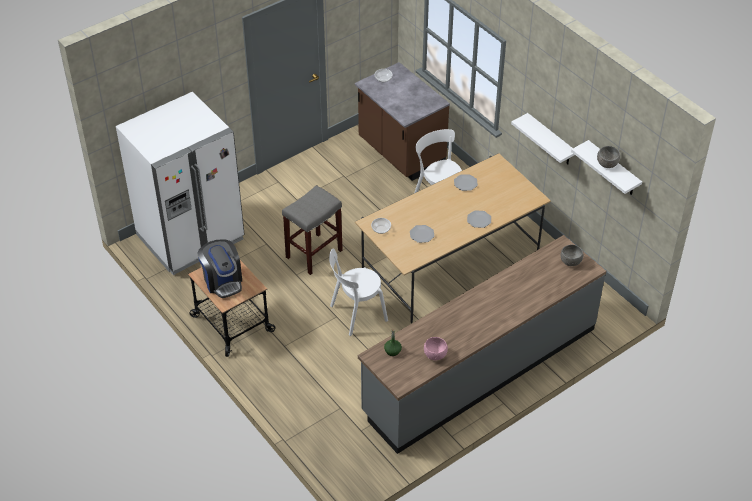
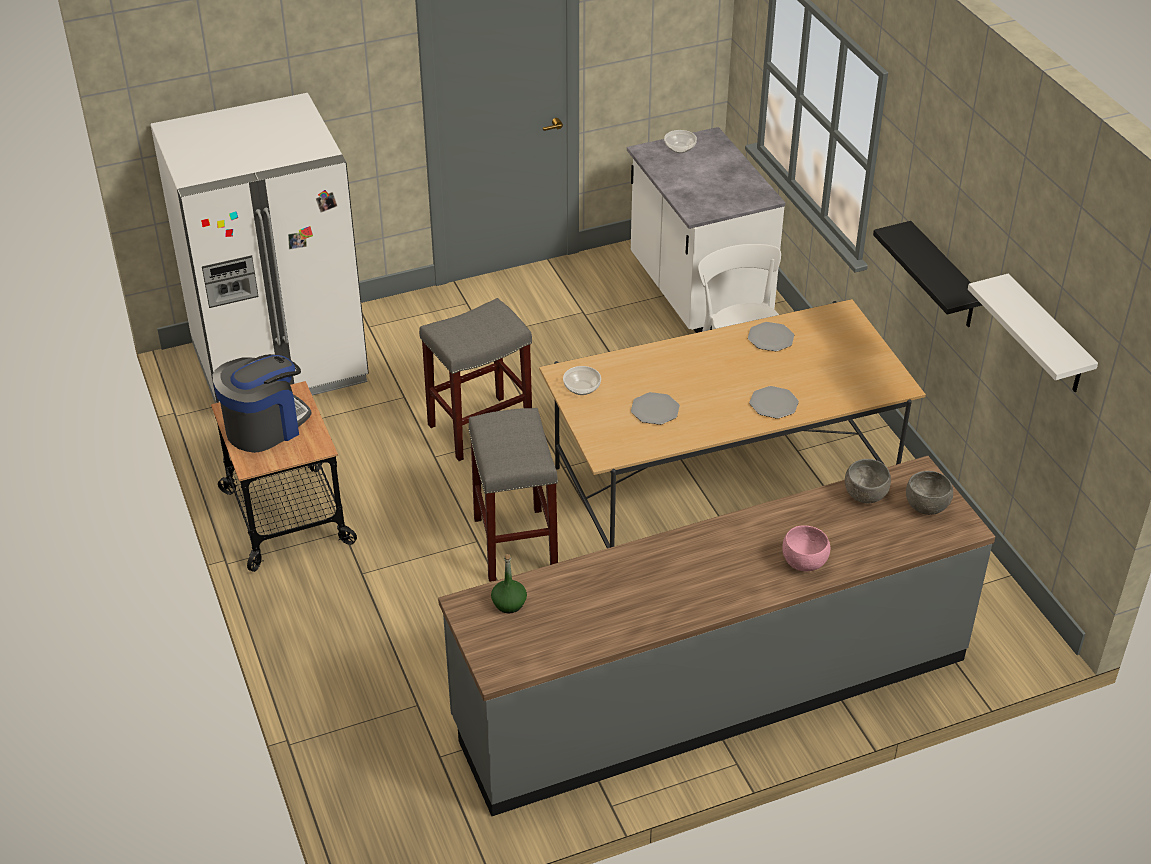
camera: 15 degrees right, 5 degrees down
coffee machine [197,239,242,298] -> coffee machine turned 120 degrees counterclockwise [213,354,312,453]
white chair [329,249,388,336] -> grey stool [468,408,558,582]
brown counter [355,62,450,181] -> white counter [627,127,785,333]
pink bowl [424,337,448,360] -> pink bowl moved to [782,526,830,571]
white shelf [511,113,575,165] -> black shelf [873,221,982,327]
grey bowl [597,146,620,168] -> grey bowl moved to [845,459,891,503]

